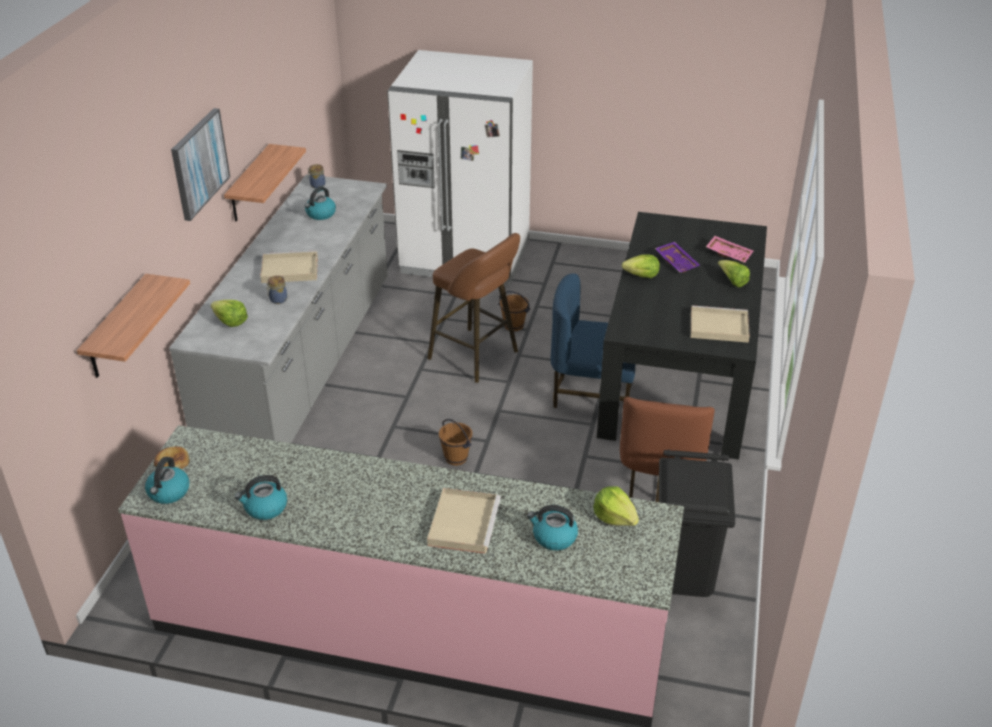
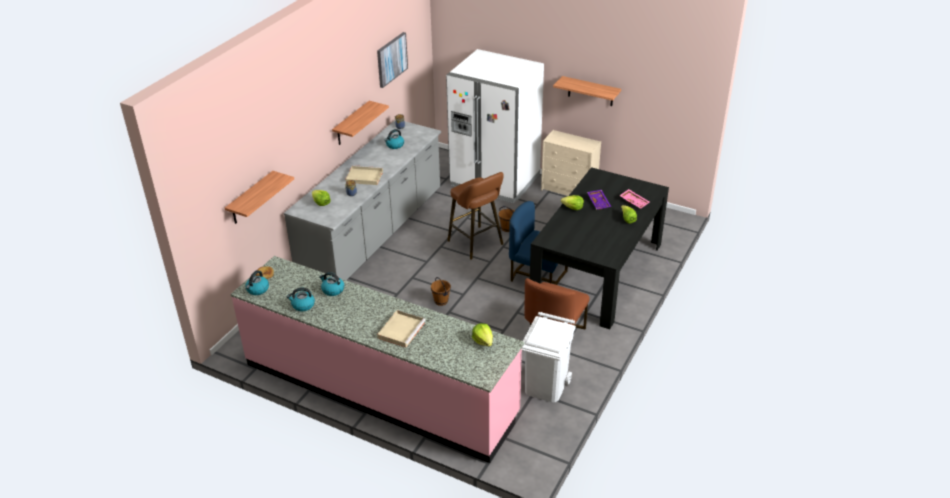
camera: 15 degrees right, 0 degrees up
picture [171,108,230,221] -> picture moved to [377,32,408,88]
kettle [527,505,578,551] -> kettle moved to [319,272,344,296]
black trash can [659,449,735,597] -> white trash can [522,312,576,402]
beige tray [691,305,750,343] -> none
none -> beige dresser [541,130,601,196]
none -> shelf [553,76,621,106]

